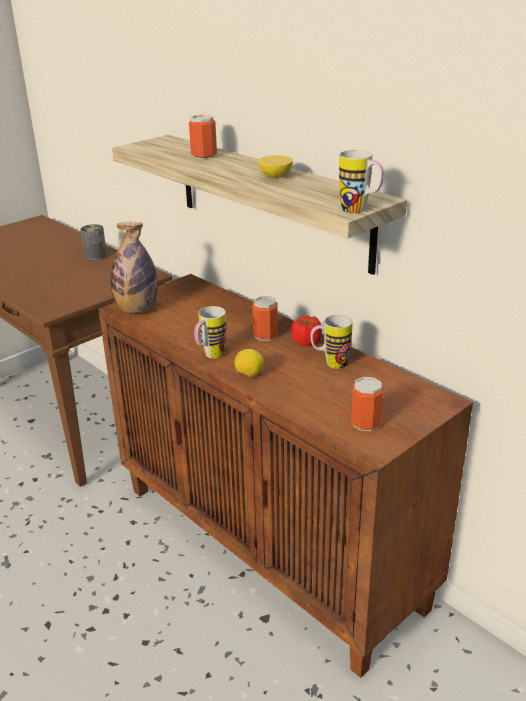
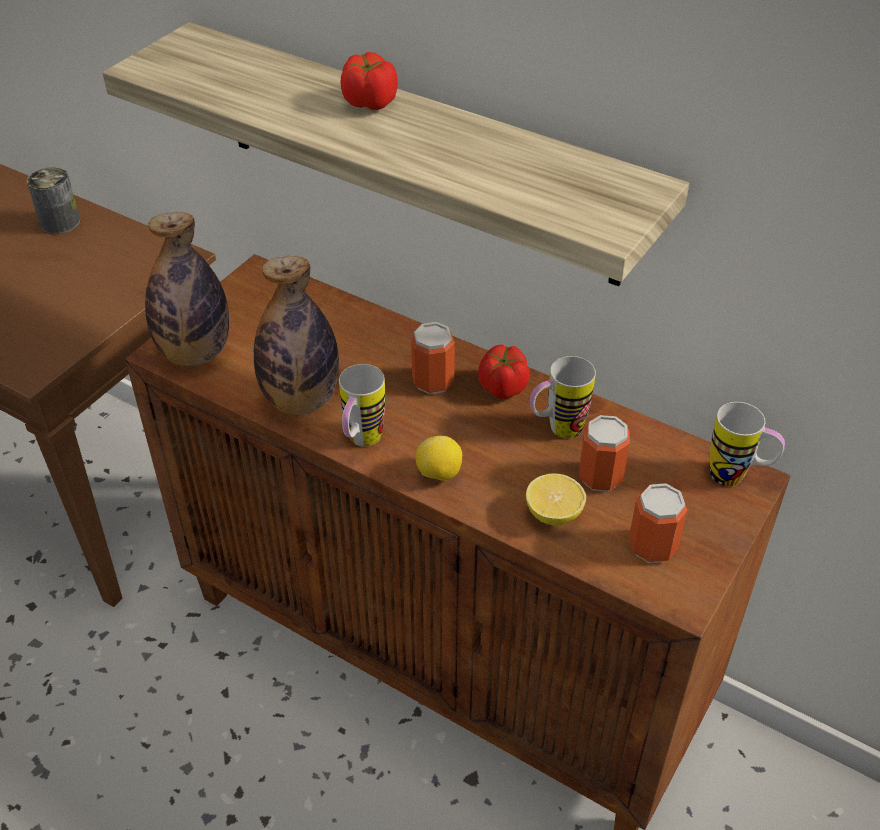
camera: 15 degrees left, 15 degrees up
can [189,115,217,159] -> can moved to [579,415,630,492]
lemon [258,155,293,178] -> lemon moved to [526,473,586,526]
mug [339,150,384,213] -> mug moved to [709,402,785,486]
none -> bottle [254,256,339,414]
none -> tomato [341,52,398,110]

